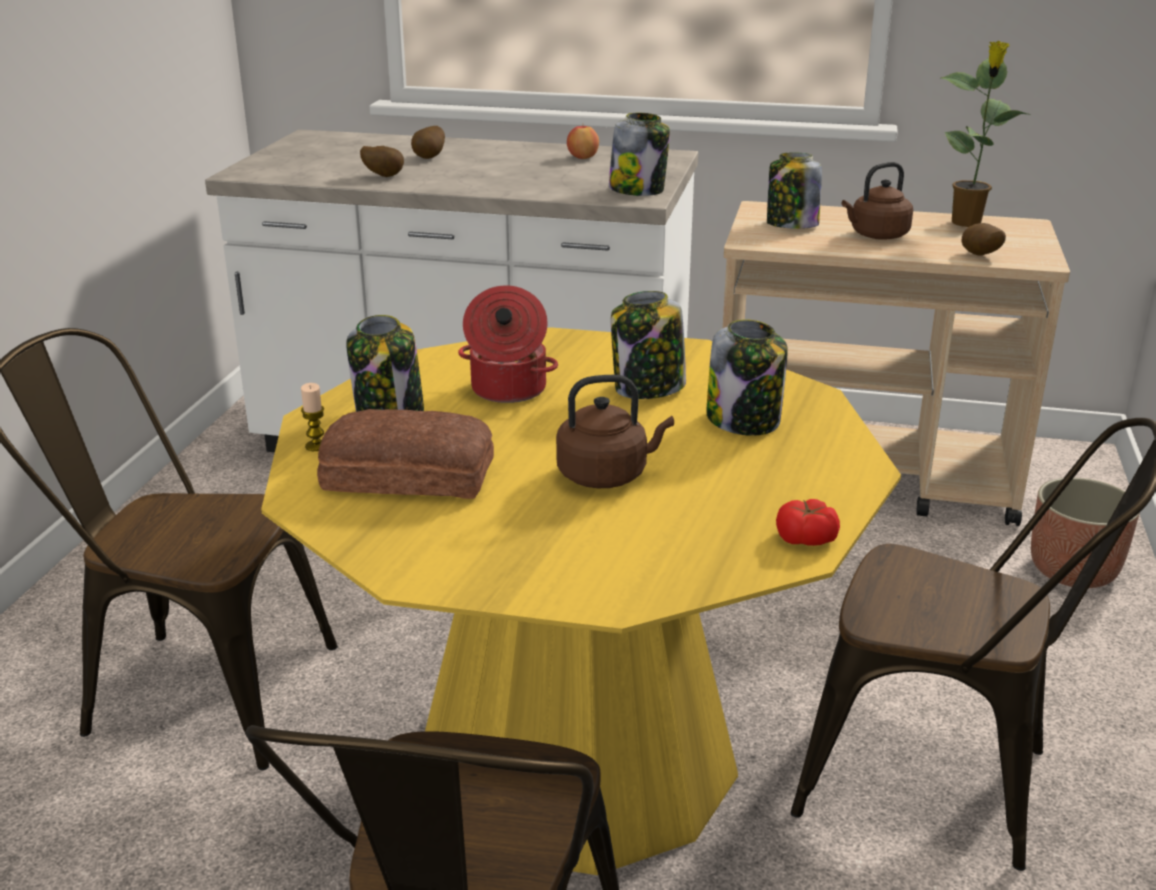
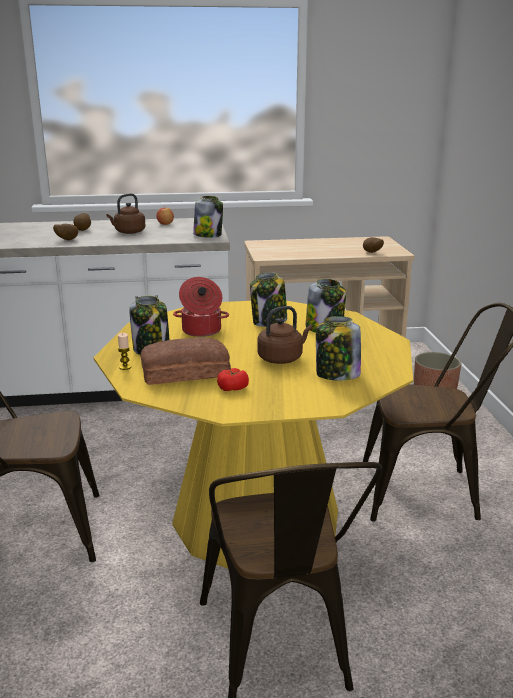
camera: 20 degrees left, 5 degrees down
jar [767,153,822,229] -> jar moved to [316,316,361,380]
tomato [776,499,840,546] -> tomato moved to [217,368,249,391]
brown kettle [842,162,913,240] -> brown kettle moved to [106,193,146,234]
potted plant [941,41,1031,227] -> none

